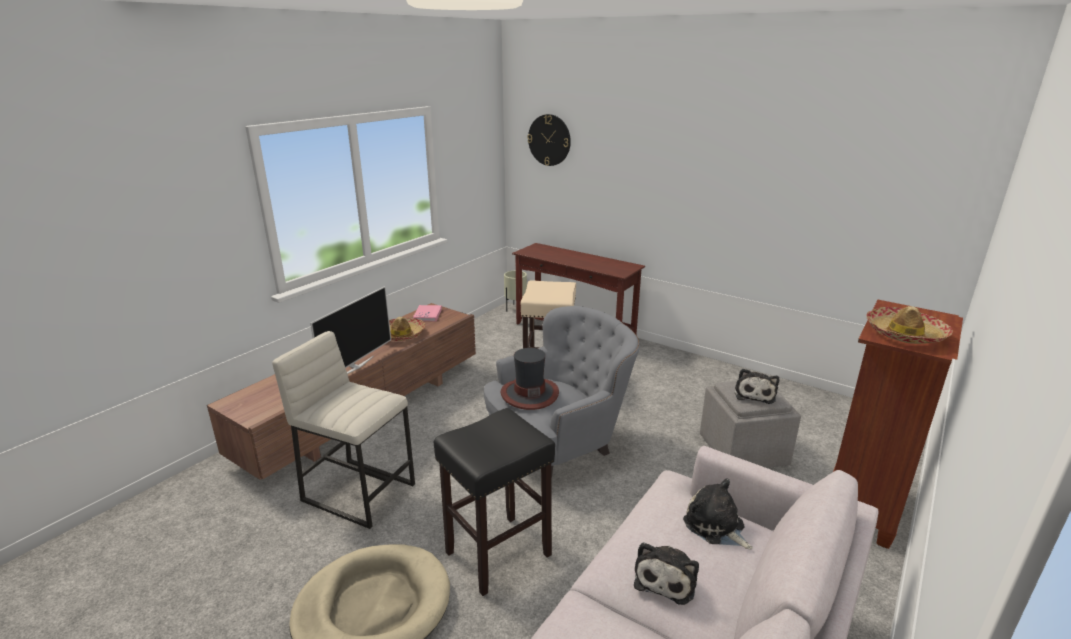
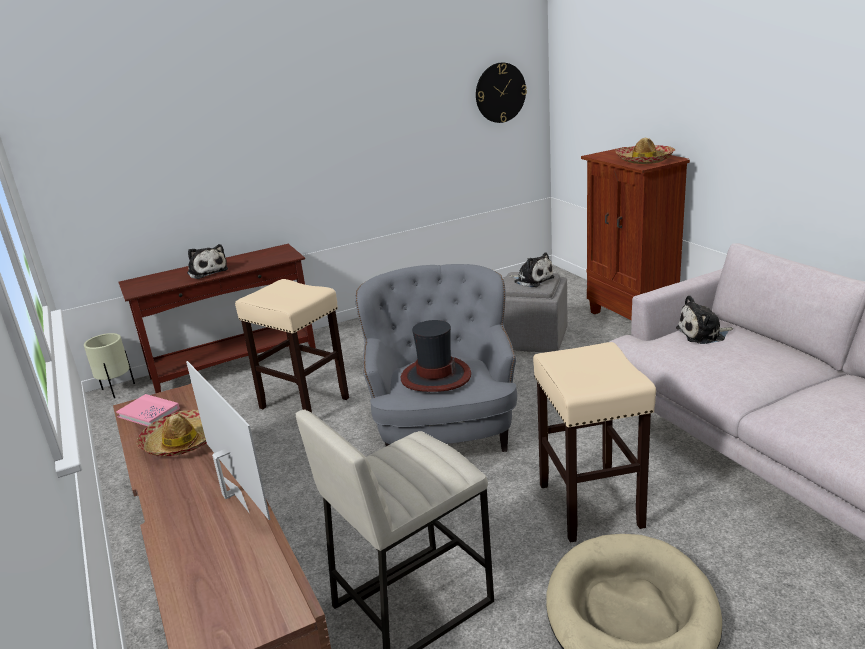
camera: 60 degrees left, 0 degrees up
black stool [434,408,555,596] -> beige stool [533,342,656,543]
wall clock [527,114,571,166] -> wall clock moved to [476,63,527,123]
plush toy [634,542,699,605] -> plush toy moved to [187,244,228,279]

